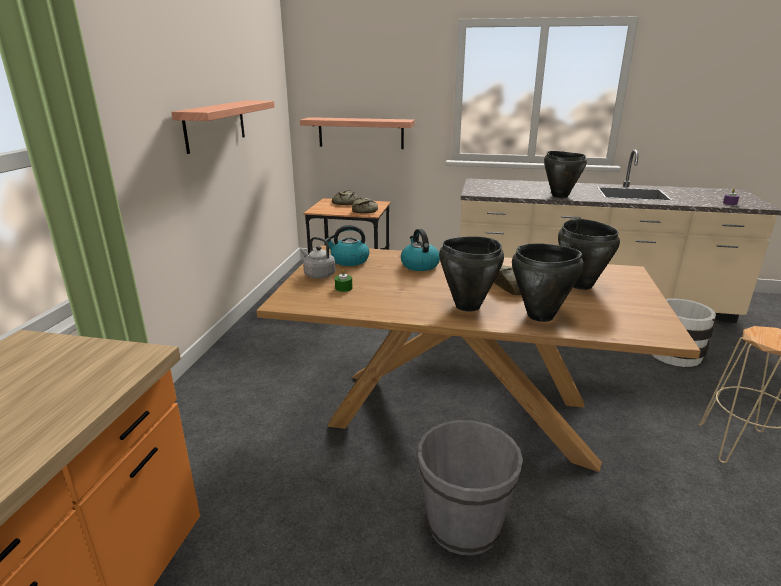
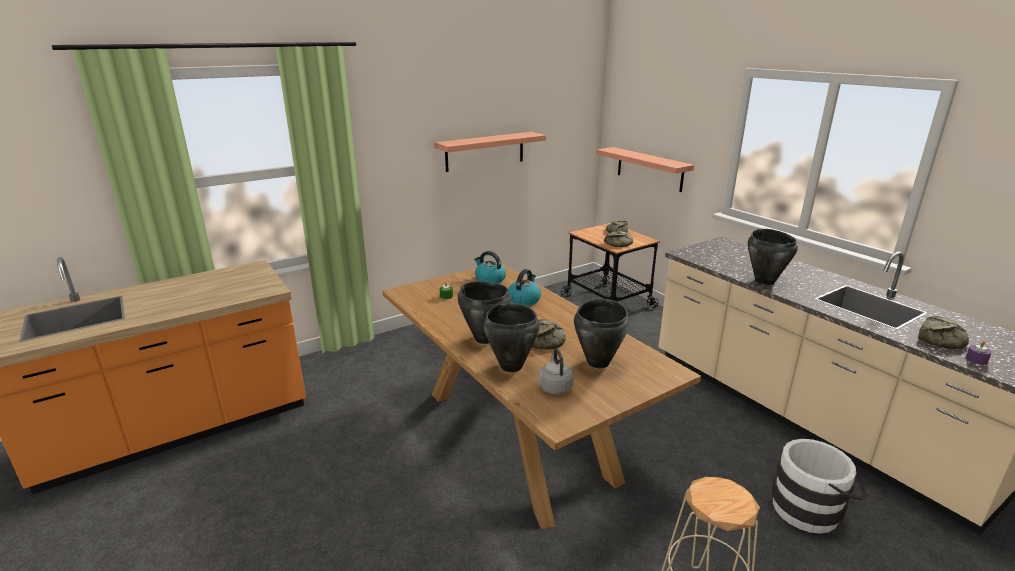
camera: 45 degrees right, 0 degrees up
grey kettle [301,237,336,278] -> grey kettle moved to [539,348,574,394]
grey bucket [418,420,523,555] -> none
none -> bread [918,316,969,349]

